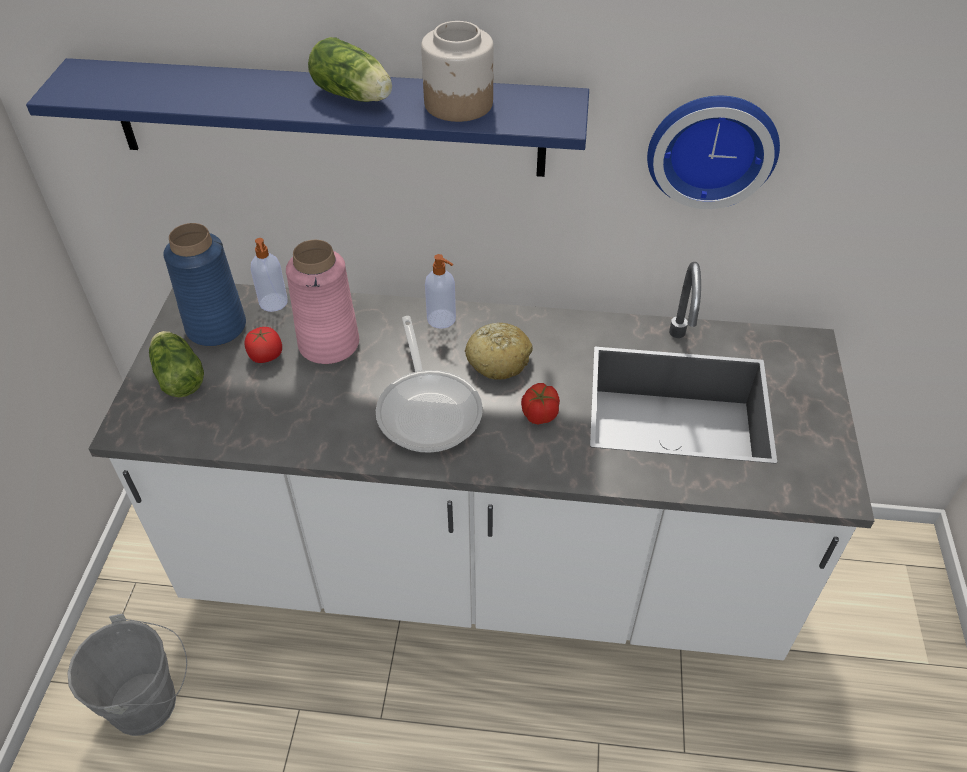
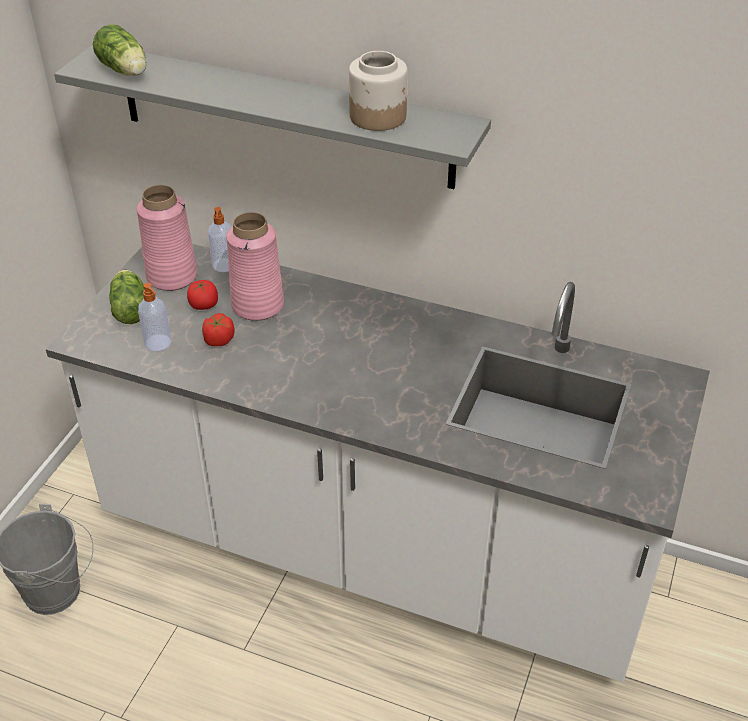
camera: 15 degrees right, 5 degrees down
blue shelf [26,58,589,177] -> grey shelf [54,44,491,189]
blue vase [163,223,246,346] -> pink vase [137,185,197,291]
lettuce [308,37,392,102] -> lettuce moved to [93,24,146,76]
frying pan [376,316,483,453] -> none
soap dispenser [425,254,456,329] -> soap dispenser moved to [138,283,171,351]
bread [465,323,533,380] -> none
tomato [521,383,560,425] -> tomato moved to [202,313,235,346]
wall clock [647,96,780,209] -> none

